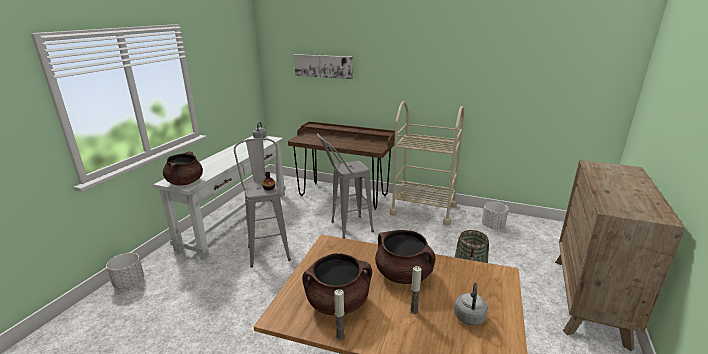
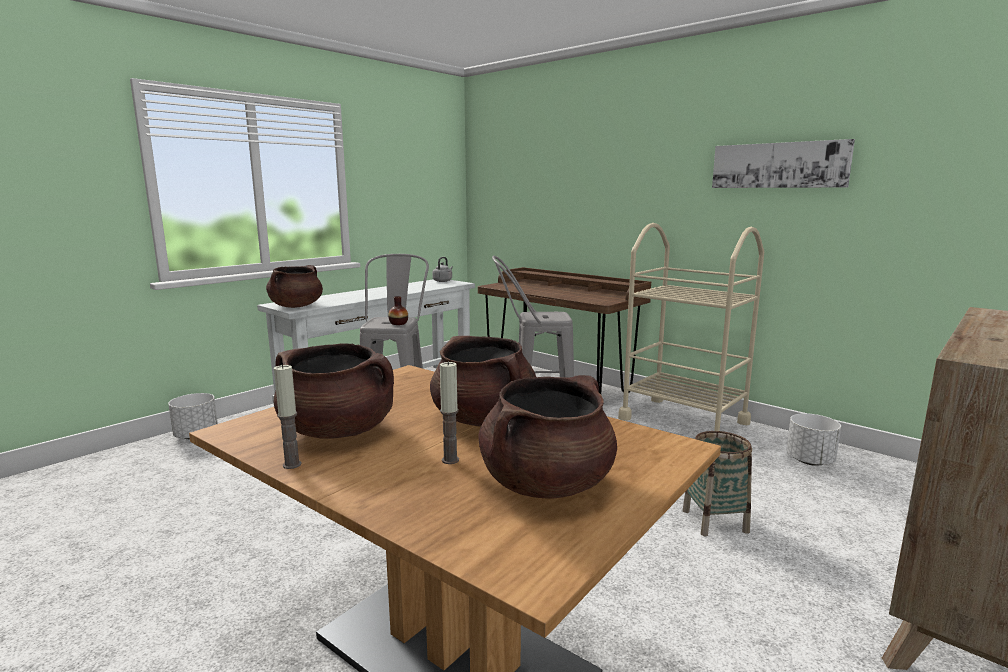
camera: 20 degrees right, 10 degrees down
picture [294,54,353,79] -> picture moved to [712,139,855,188]
grey kettle [454,283,488,325] -> brown cooking pot [478,375,617,498]

